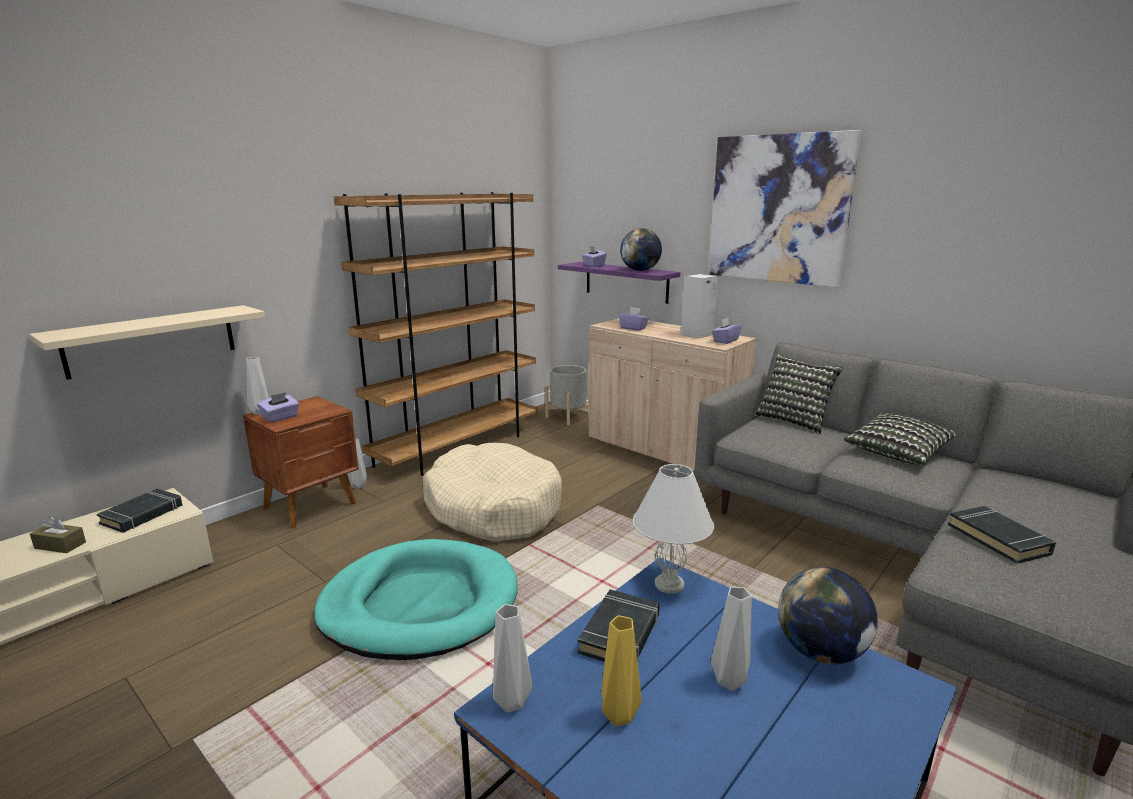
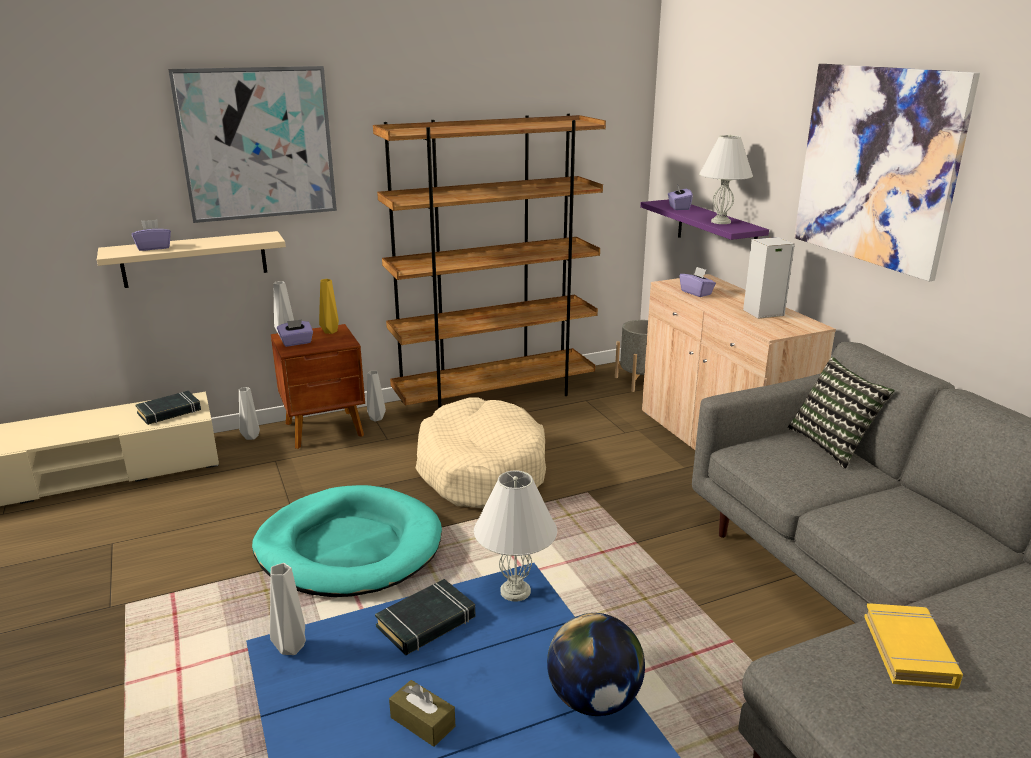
camera: 25 degrees right, 5 degrees up
brown tissue box [30,516,86,553] -> brown tissue box moved to [389,680,455,747]
yellow vase [601,615,642,726] -> yellow vase moved to [319,279,339,334]
globe [620,228,662,271] -> white table lamp [699,135,753,224]
grey vase [711,587,751,691] -> grey vase moved to [239,387,260,440]
purple tissue box [712,318,742,344] -> purple tissue box moved to [132,219,171,251]
pillow [844,413,956,465] -> none
black book [948,506,1056,564] -> yellow book [864,603,963,689]
none -> picture [168,66,337,223]

